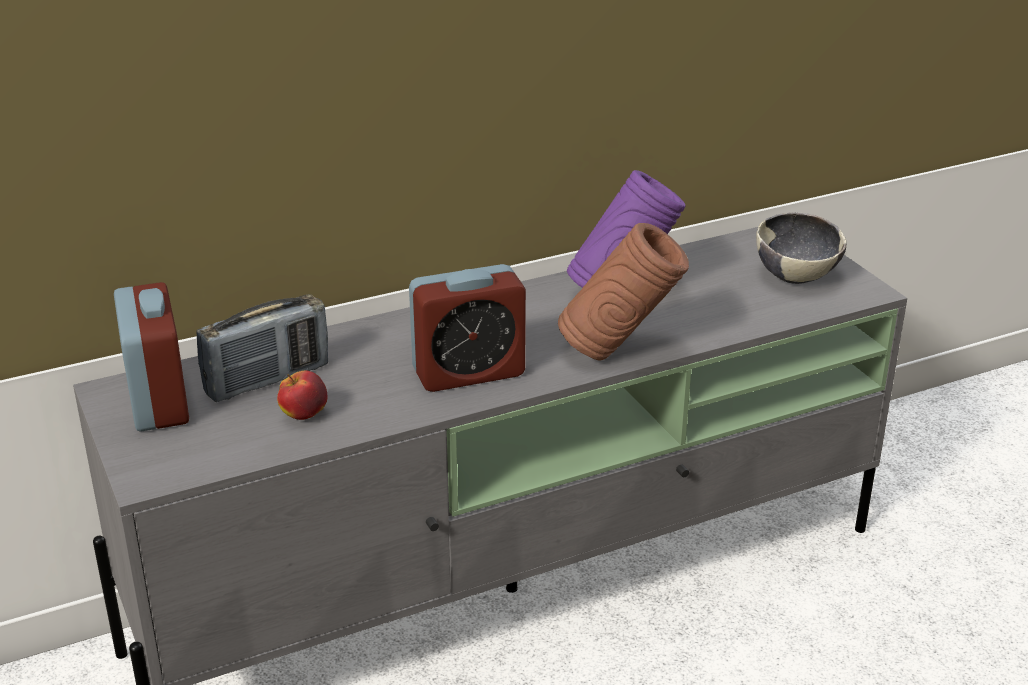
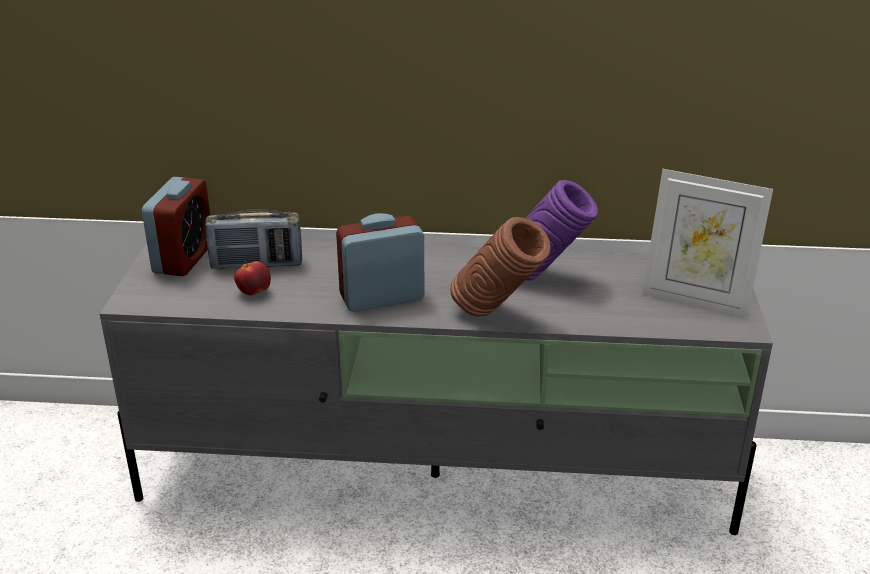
camera: 30 degrees right, 0 degrees up
alarm clock [409,264,526,392] -> alarm clock turned 150 degrees clockwise [336,213,425,312]
bowl [756,212,847,284] -> picture frame [642,169,773,318]

